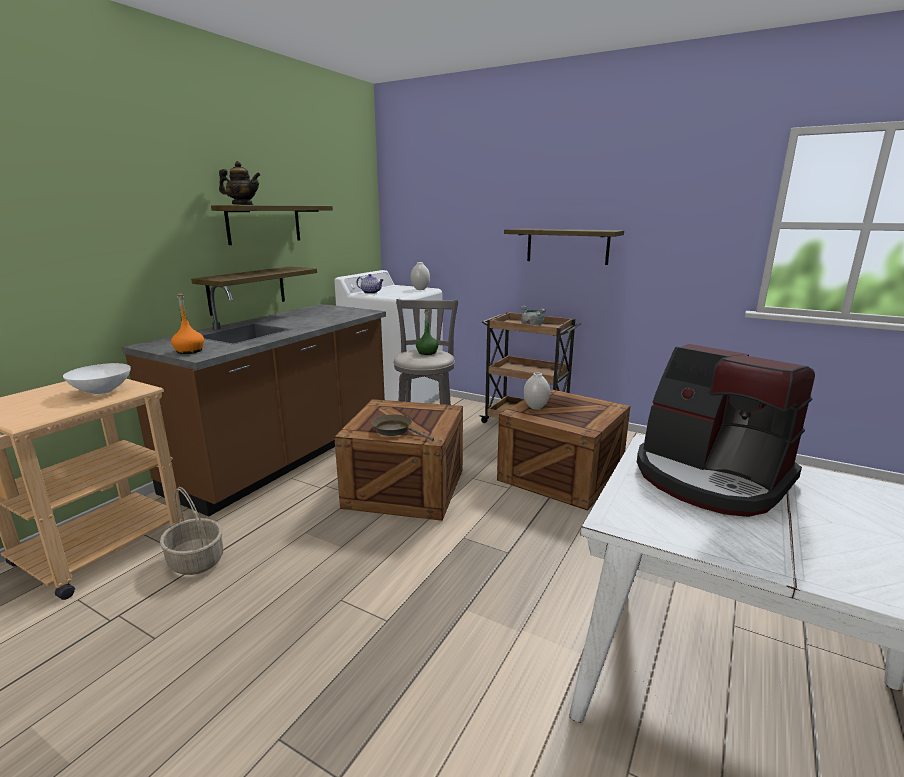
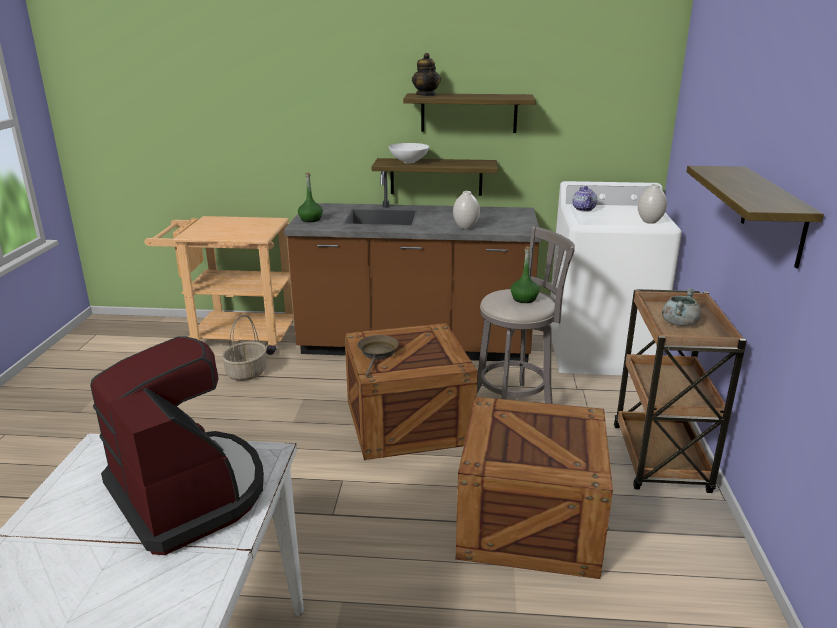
camera: 65 degrees right, 5 degrees up
white bowl [63,363,131,395] -> white bowl moved to [389,143,429,163]
orange bottle [171,294,204,354] -> green bottle [298,172,323,222]
white vase [523,372,550,410] -> white vase moved to [453,191,480,229]
coffee machine [637,344,815,517] -> coffee machine turned 120 degrees clockwise [90,336,264,555]

